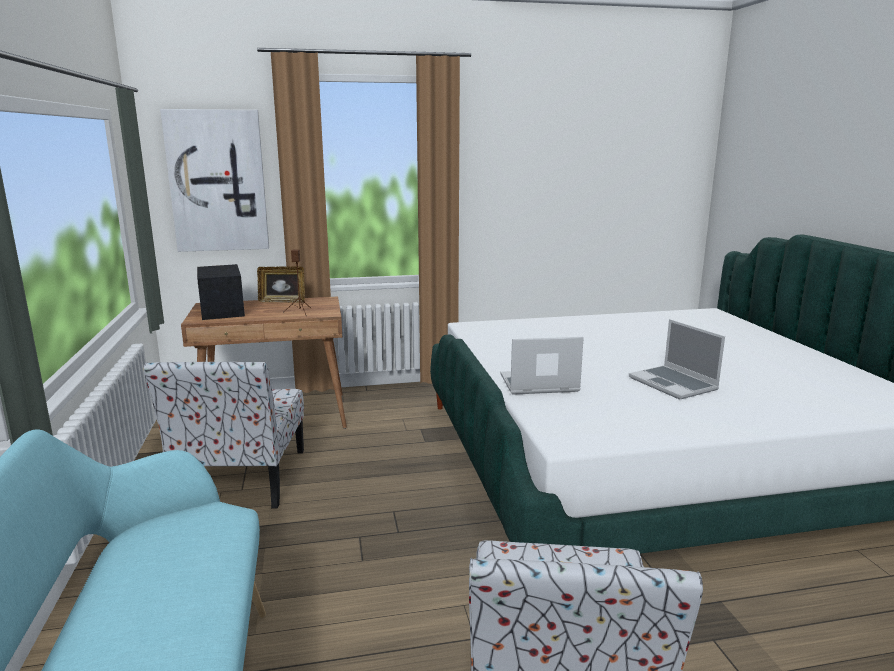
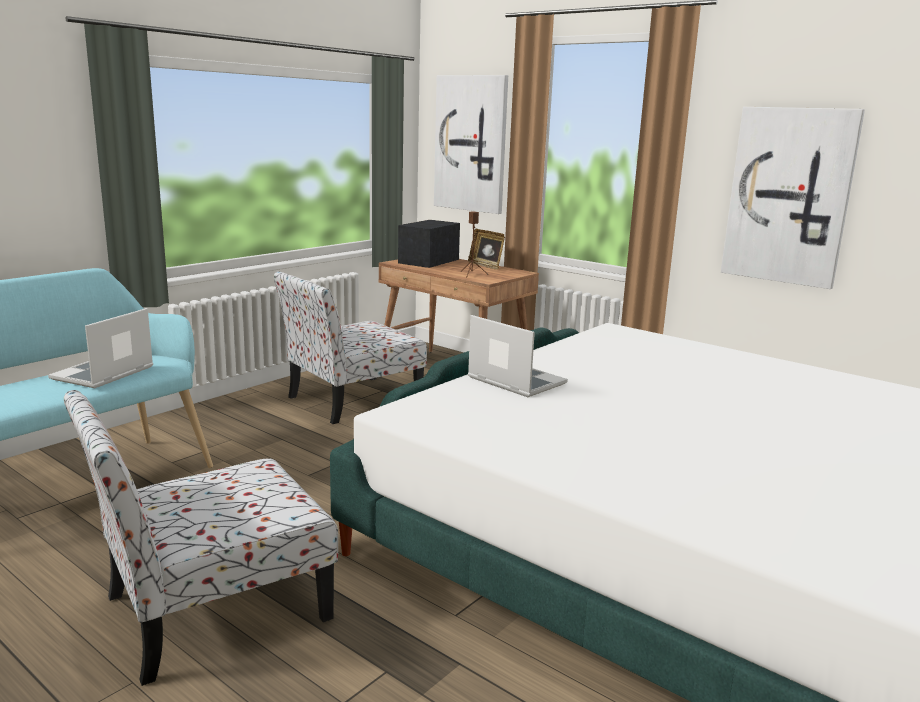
camera: 50 degrees right, 0 degrees up
laptop [629,319,725,400] -> laptop moved to [48,308,153,388]
none -> picture [721,107,865,289]

